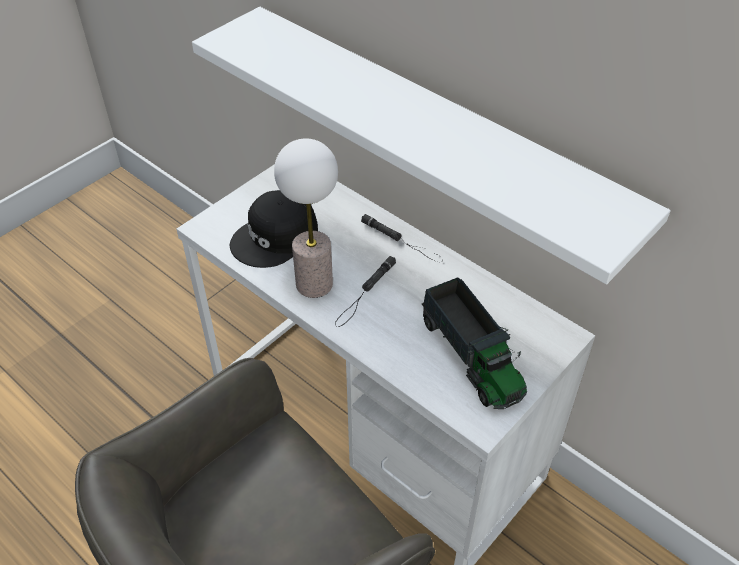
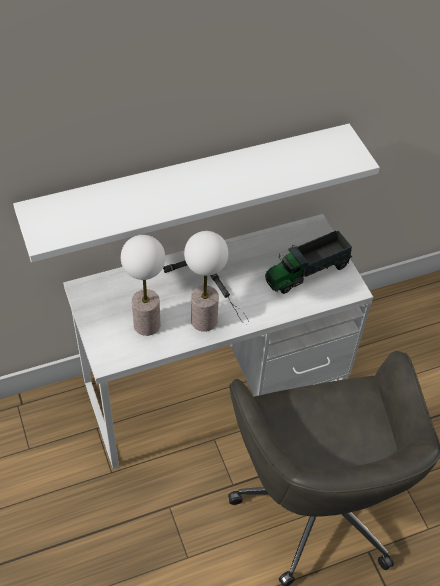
camera: 65 degrees left, 5 degrees up
black cap [230,190,318,268] -> table lamp [121,235,165,336]
toy truck [422,277,527,409] -> toy truck turned 150 degrees clockwise [265,231,352,294]

